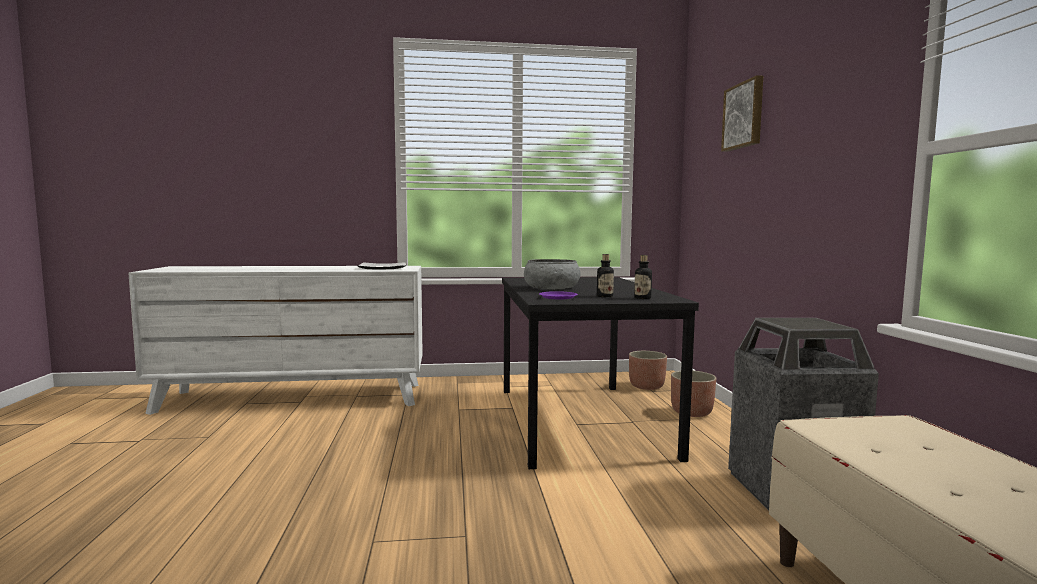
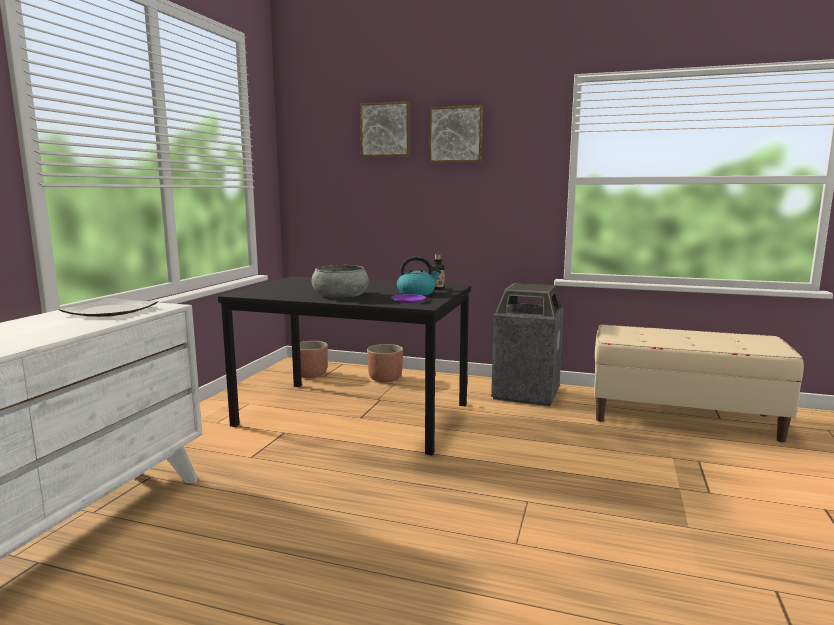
camera: 65 degrees left, 5 degrees up
bottle [597,254,614,297] -> kettle [397,256,441,296]
none -> picture [429,105,483,163]

